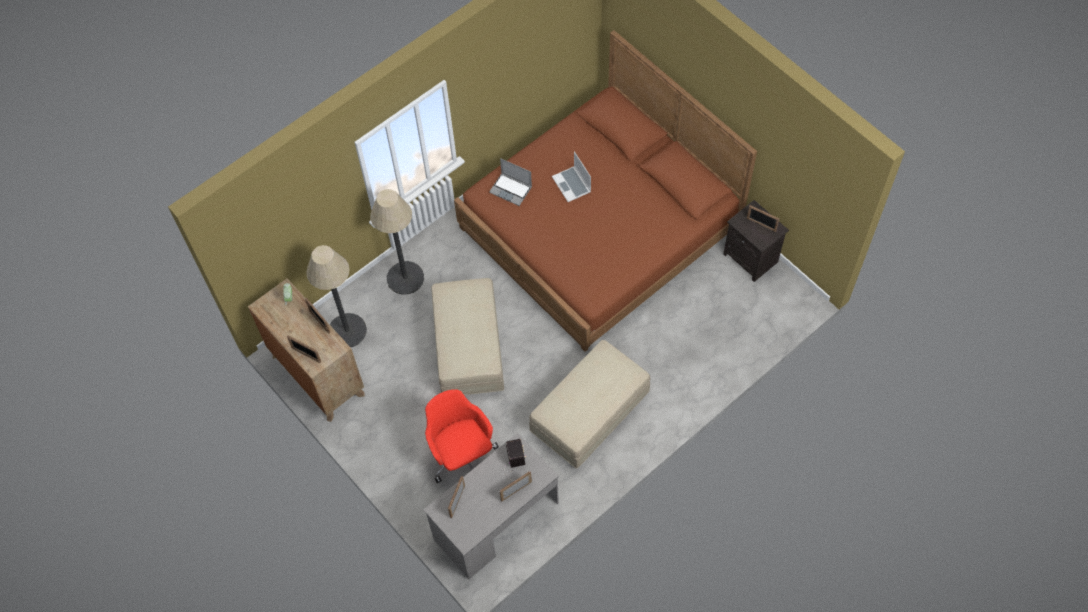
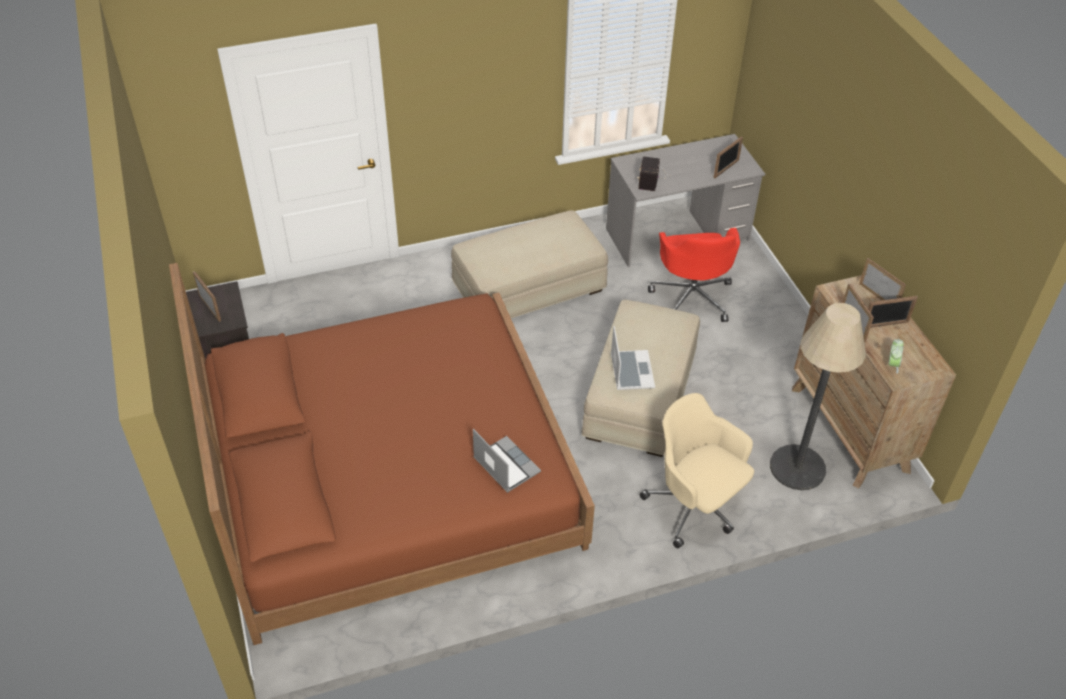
camera: 160 degrees left, 15 degrees down
floor lamp [370,189,424,295] -> beige office chair [640,393,754,548]
picture frame [500,471,532,501] -> picture frame moved to [868,296,918,328]
laptop [552,151,591,202] -> laptop moved to [611,326,655,390]

